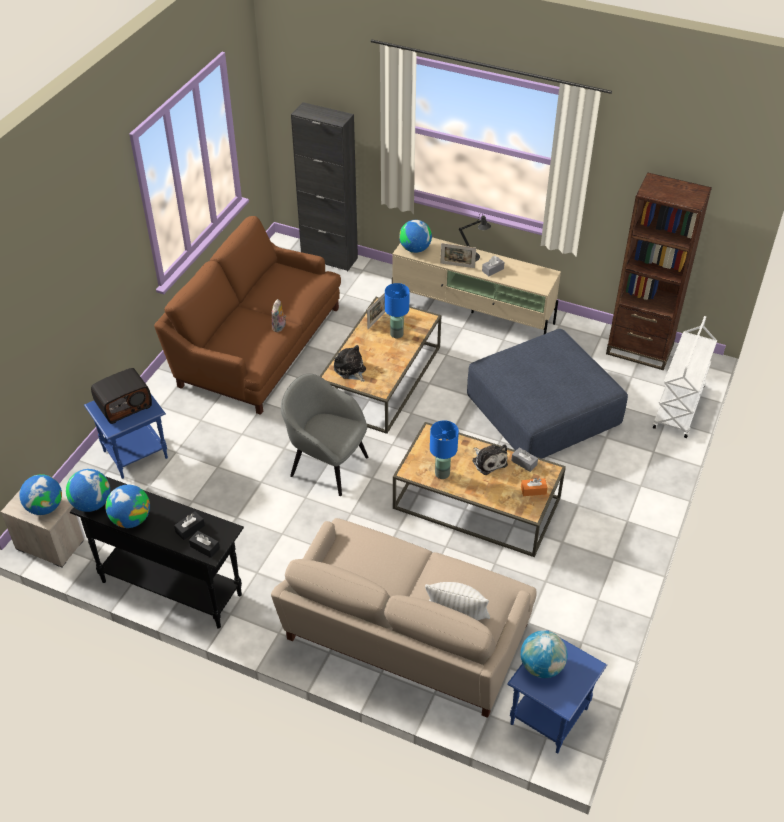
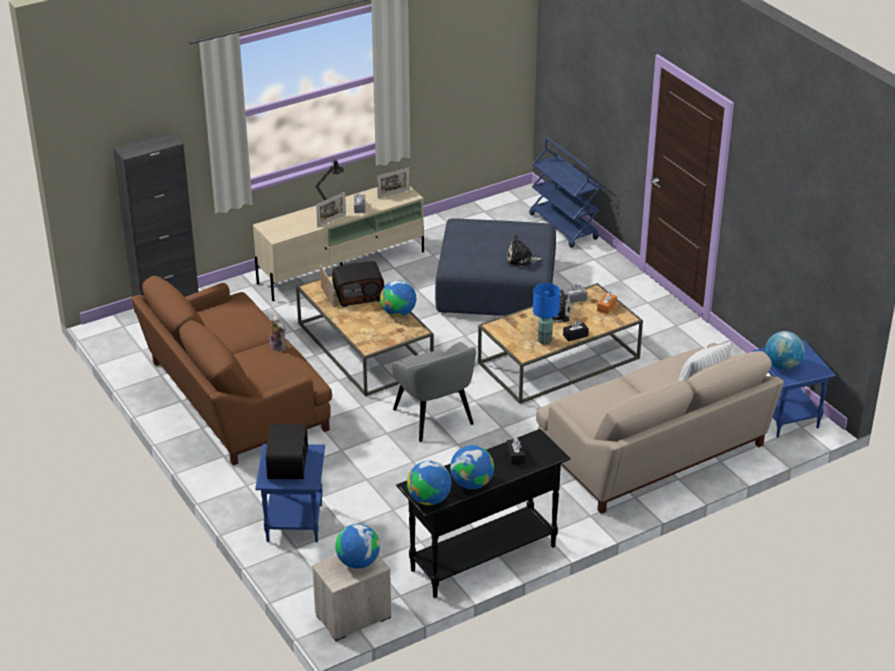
camera: 55 degrees left, 10 degrees down
black tissue box [189,531,220,558] -> black tissue box moved to [563,321,589,342]
grey armchair [281,373,368,496] -> grey armchair turned 90 degrees counterclockwise [392,342,476,442]
plush toy [334,345,366,382] -> plush toy moved to [507,234,543,267]
blue table lamp [385,283,410,338] -> radio [332,261,384,307]
globe [399,220,432,253] -> globe moved to [380,280,416,317]
brown bookcase [606,172,712,370] -> none
white cart [653,316,717,438] -> blue cart [529,138,601,248]
none -> picture frame [377,168,410,198]

